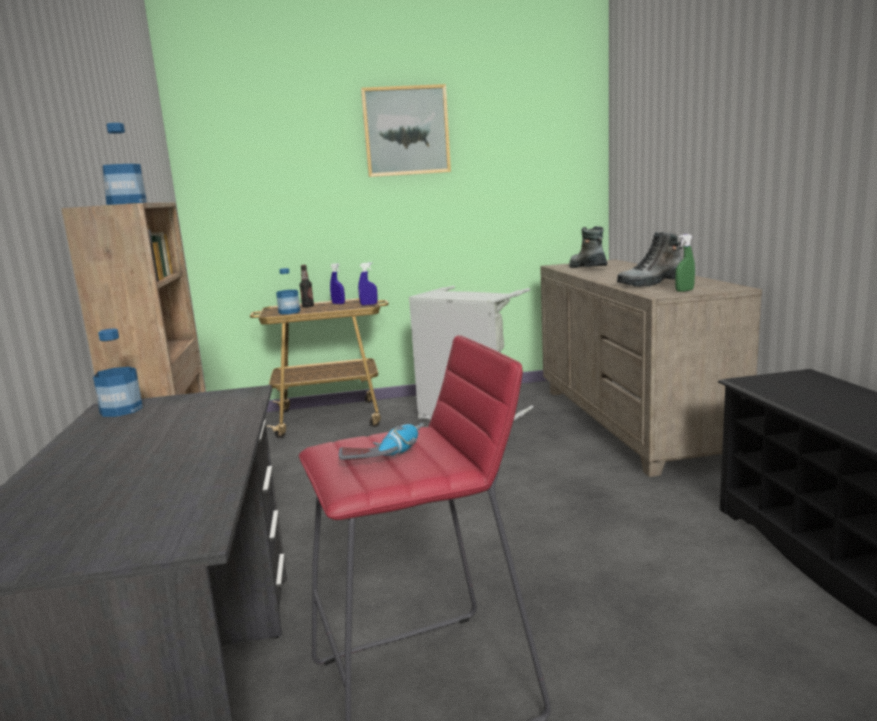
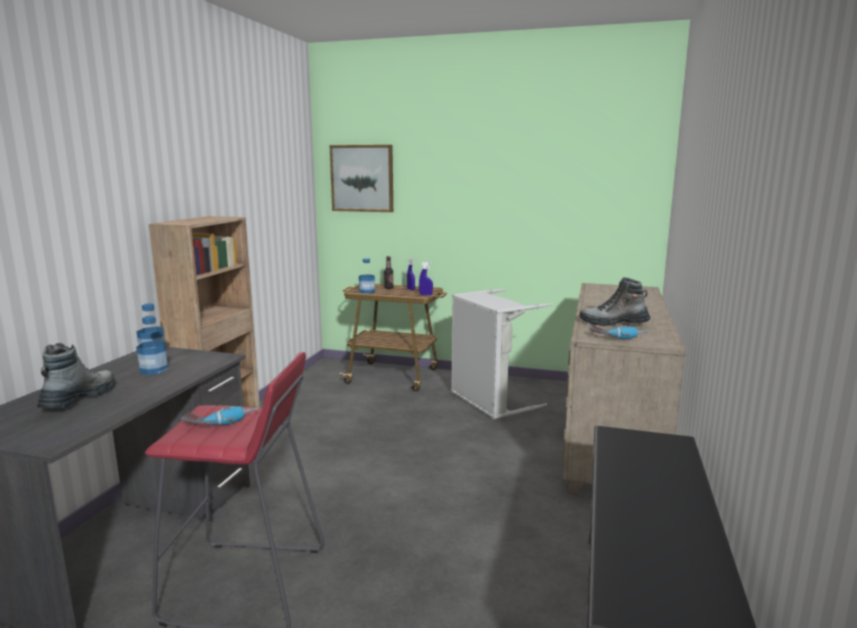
camera: 25 degrees right, 0 degrees up
bottle [102,123,147,205] -> bottle moved to [136,316,168,375]
picture [361,84,451,177] -> picture moved to [330,145,393,212]
boot [569,226,607,268] -> boot moved to [37,343,116,409]
green spray bottle [675,234,695,292] -> power drill [589,325,648,340]

